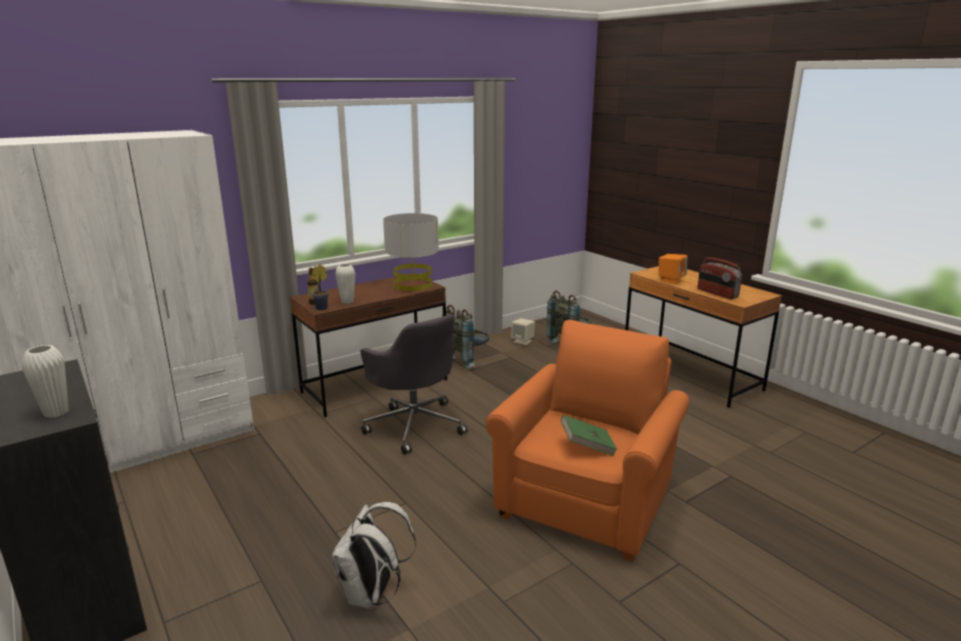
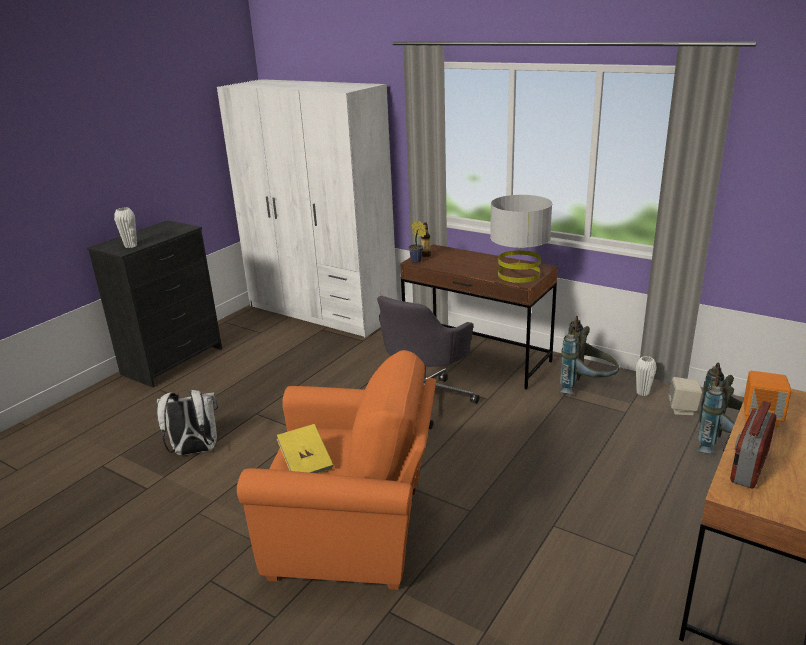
camera: 70 degrees right, 5 degrees up
white vase [335,264,355,304] -> white vase moved to [636,356,657,396]
green book [561,415,618,456] -> yellow book [277,424,334,473]

